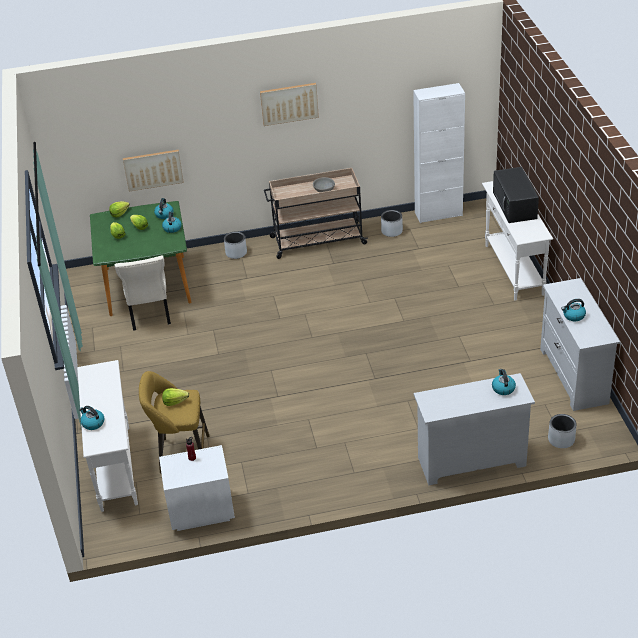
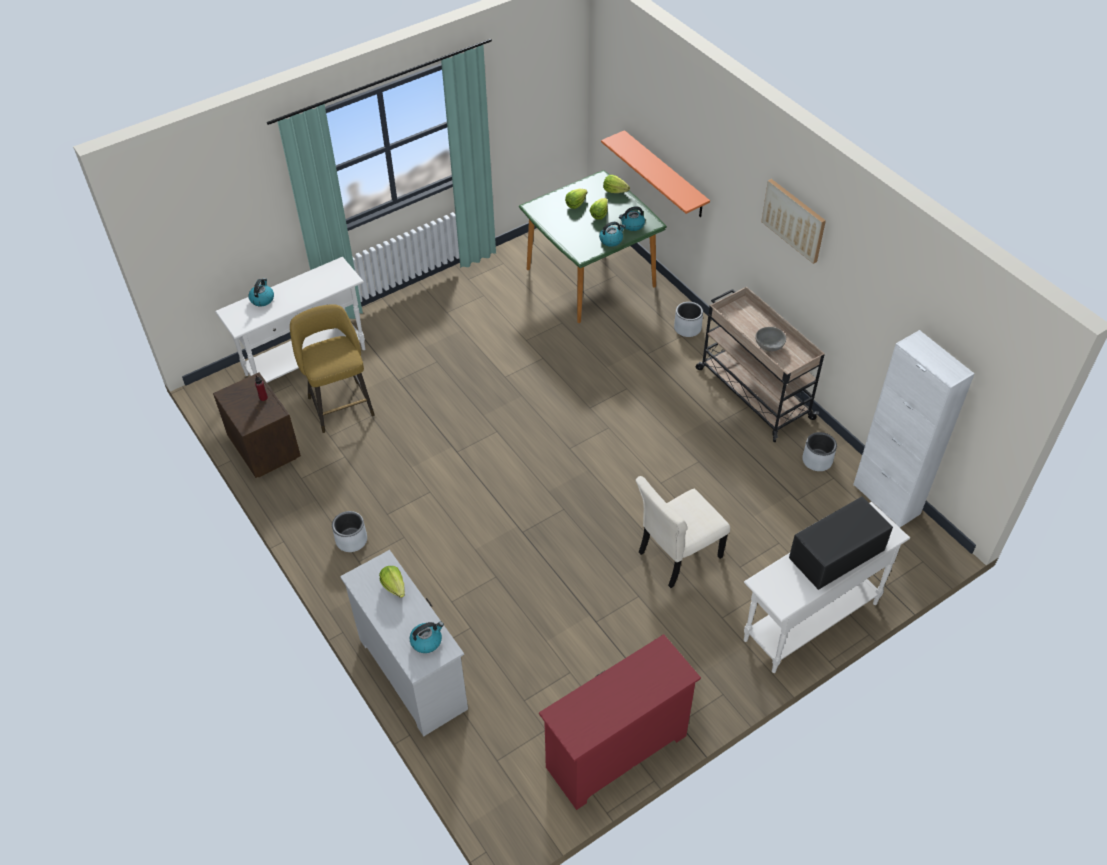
camera: 65 degrees right, 10 degrees up
beige chair [114,255,171,331] -> beige chair moved to [636,476,730,588]
picture [123,150,184,192] -> orange shelf [601,130,710,217]
white nightstand [159,445,235,531] -> brown nightstand [213,372,301,478]
lettuce [162,388,189,406] -> lettuce moved to [379,566,405,598]
white dresser [540,278,620,411] -> red dresser [539,634,701,810]
grey planter [548,414,577,448] -> grey planter moved to [332,511,367,552]
kettle [561,299,586,322] -> none

